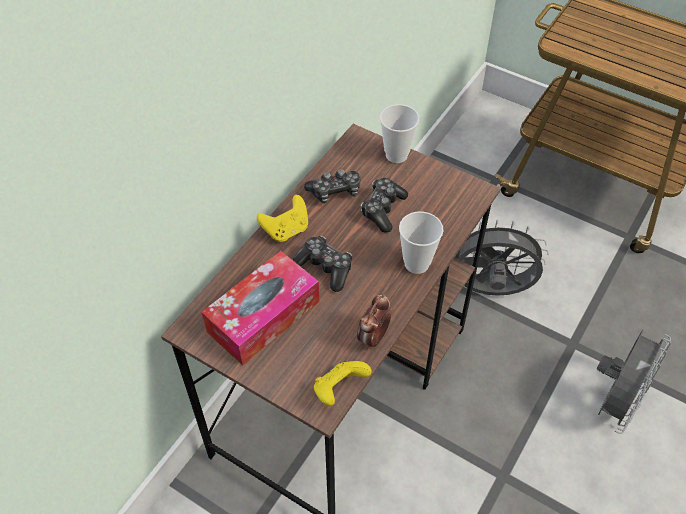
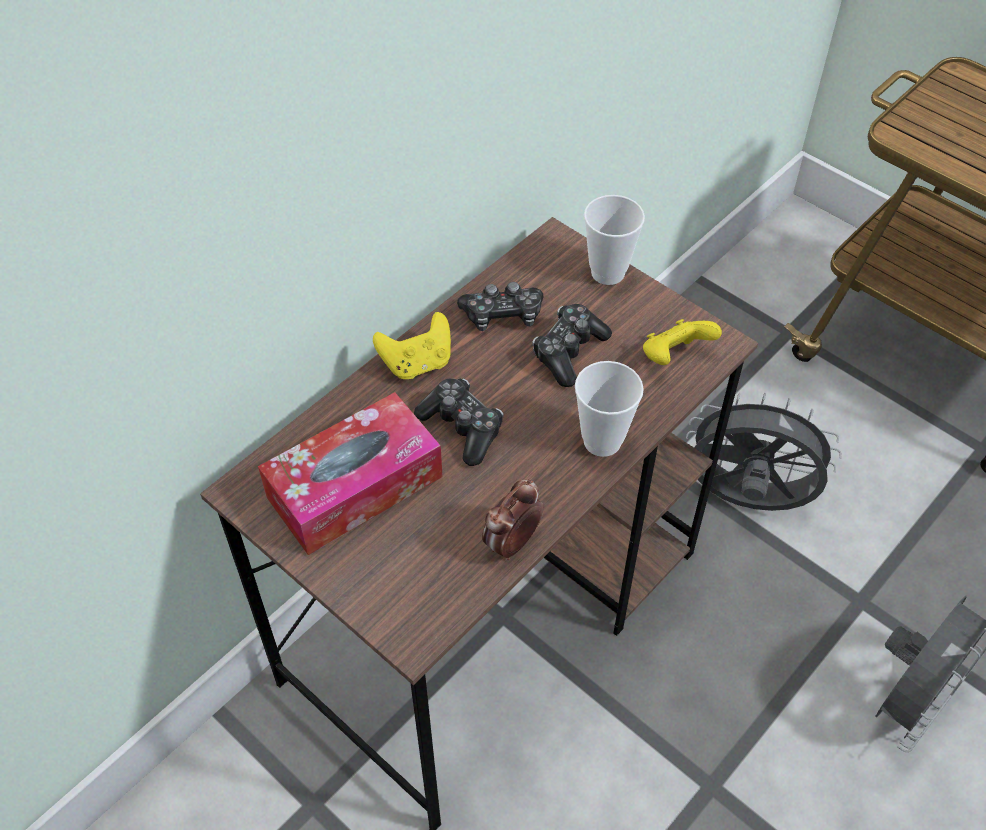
camera: 10 degrees right, 0 degrees up
yellow game controller [314,361,371,406] -> yellow game controller moved to [643,319,722,365]

